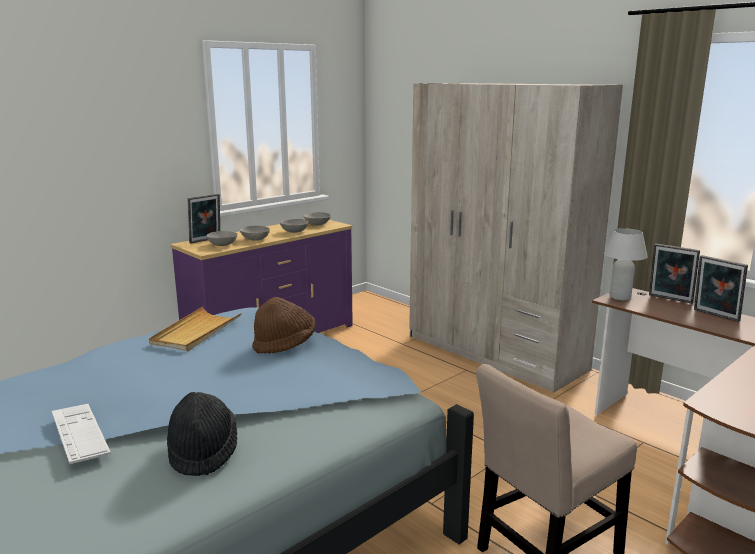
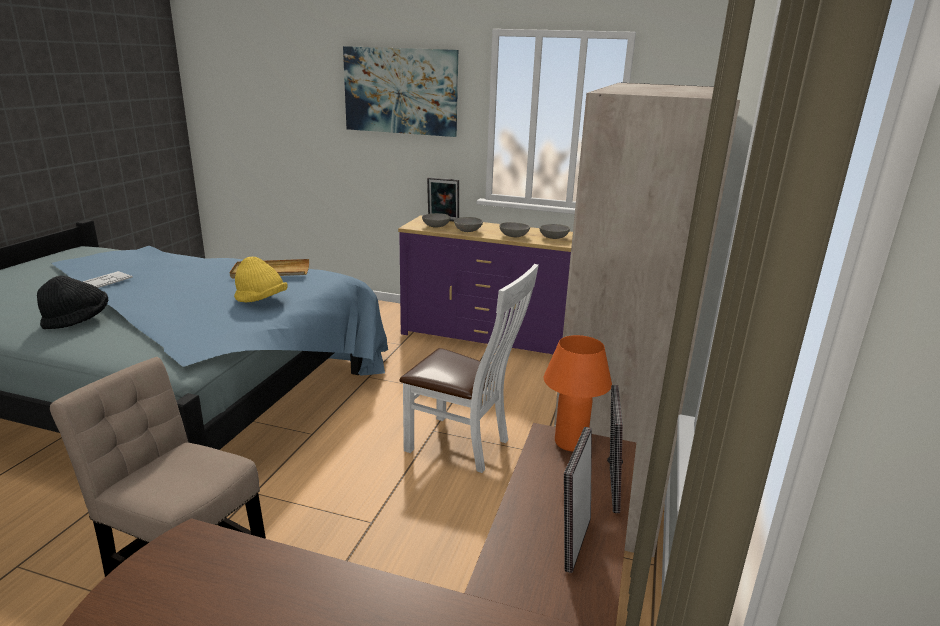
camera: 60 degrees right, 5 degrees up
brown hat [252,297,315,354] -> yellow hat [234,256,288,302]
white table lamp [604,228,648,300] -> orange table lamp [544,335,612,451]
none -> picture [343,46,458,137]
none -> white chair [399,264,539,473]

